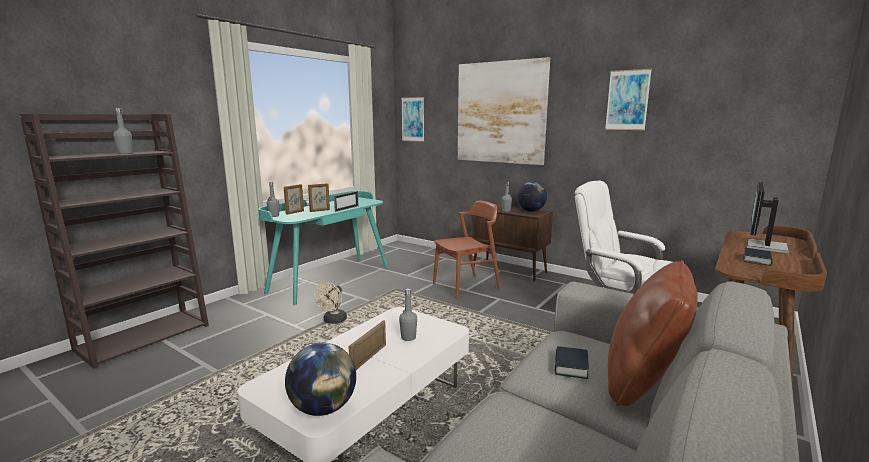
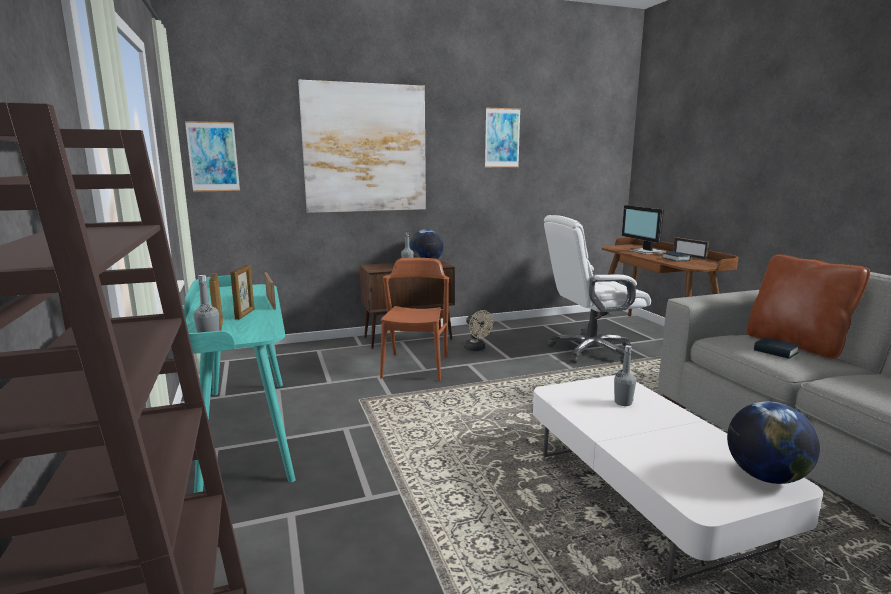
camera: 55 degrees left, 0 degrees up
grey bottle [113,108,133,154] -> none
beige fan [314,282,347,324] -> beige fan moved to [463,310,493,351]
picture frame [348,320,386,370] -> picture frame moved to [673,237,709,260]

